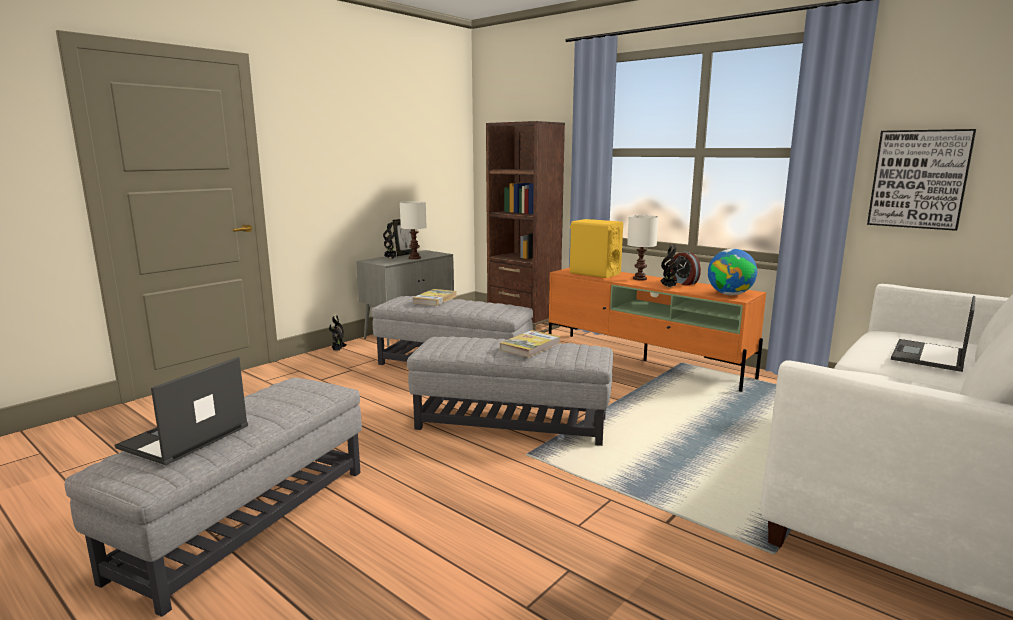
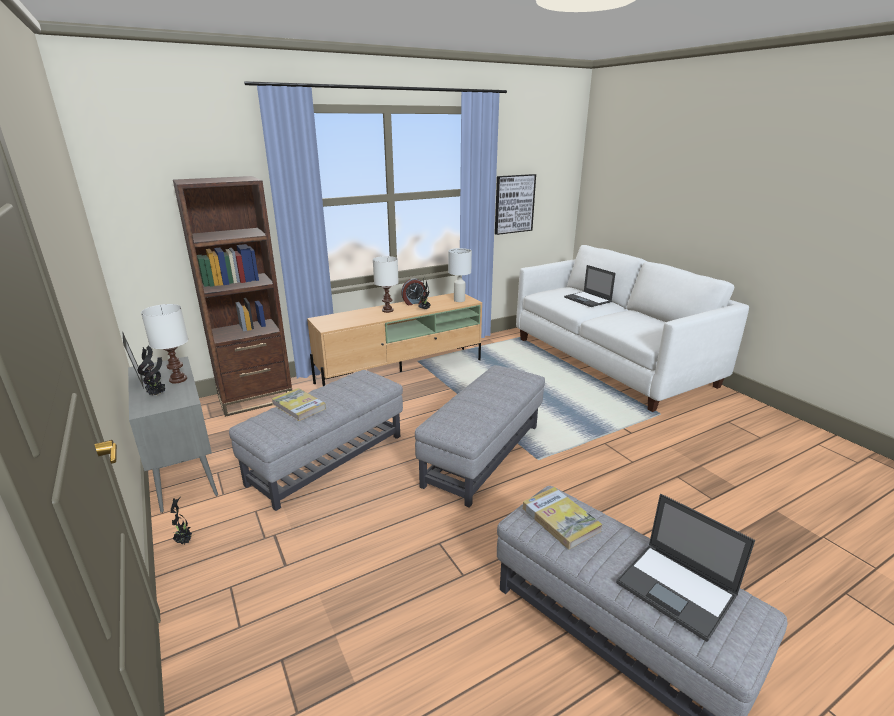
camera: 70 degrees left, 10 degrees up
book [500,330,561,357] -> book moved to [523,487,603,550]
orange tv stand [549,268,766,392] -> beige tv stand [307,293,482,386]
yellow speaker [570,219,623,278] -> none
globe [708,249,757,295] -> white table lamp [448,248,472,302]

